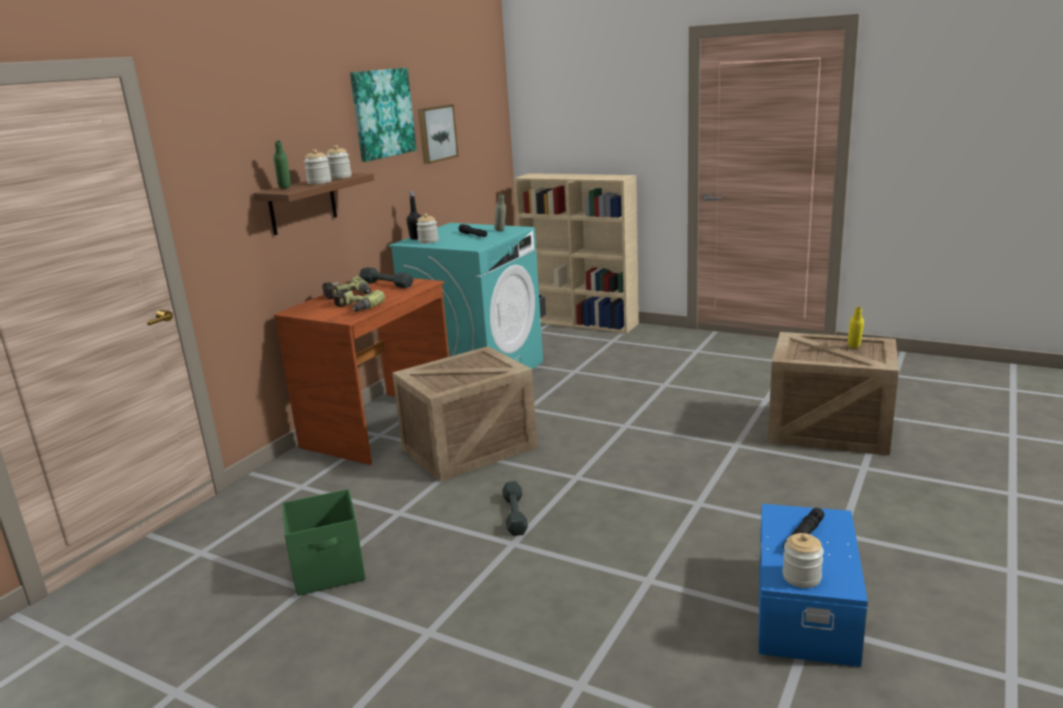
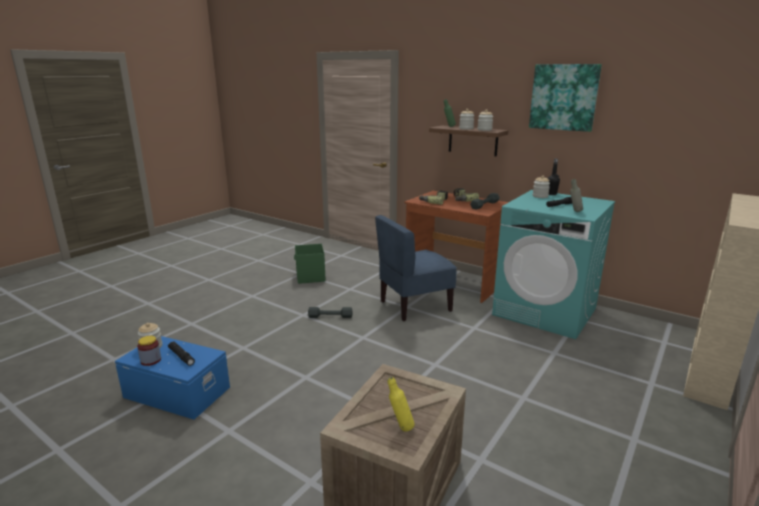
camera: 95 degrees right, 0 degrees up
crate [392,346,537,482] -> blue chair [375,215,457,321]
picture [418,104,459,164] -> none
none -> jar [137,336,161,366]

